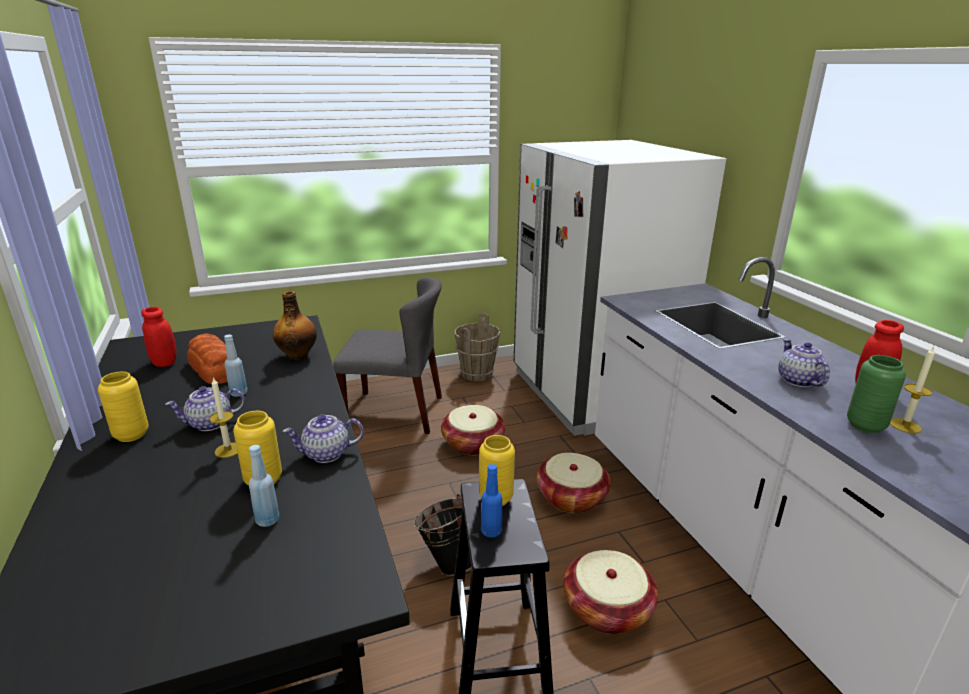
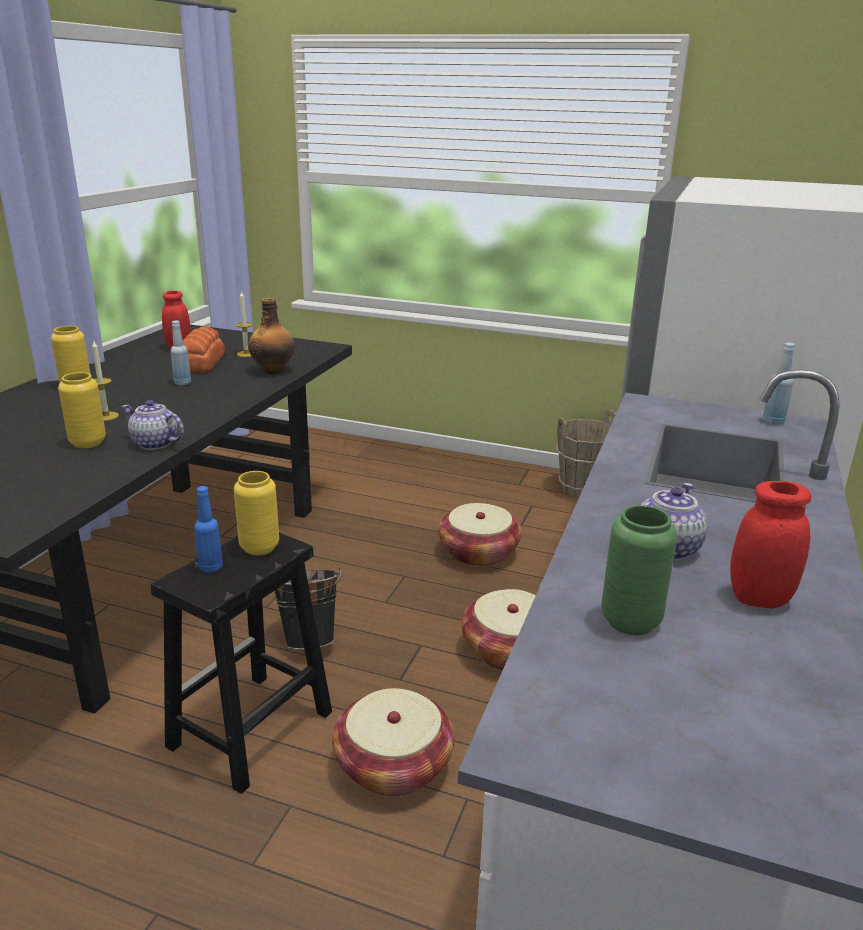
camera: 40 degrees right, 0 degrees up
teapot [165,386,245,431] -> none
blue bottle [249,445,280,527] -> blue bottle moved to [763,343,795,425]
grey chair [333,277,442,434] -> none
candle [890,346,935,434] -> candle moved to [236,291,253,357]

